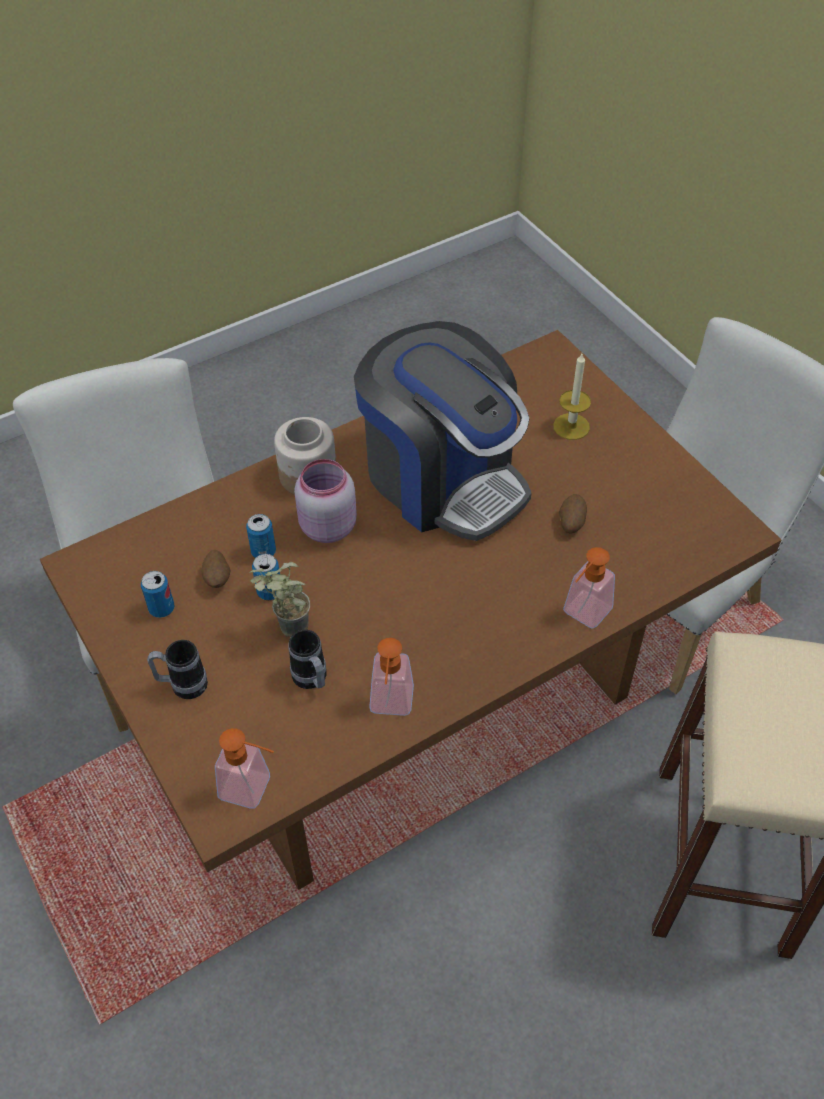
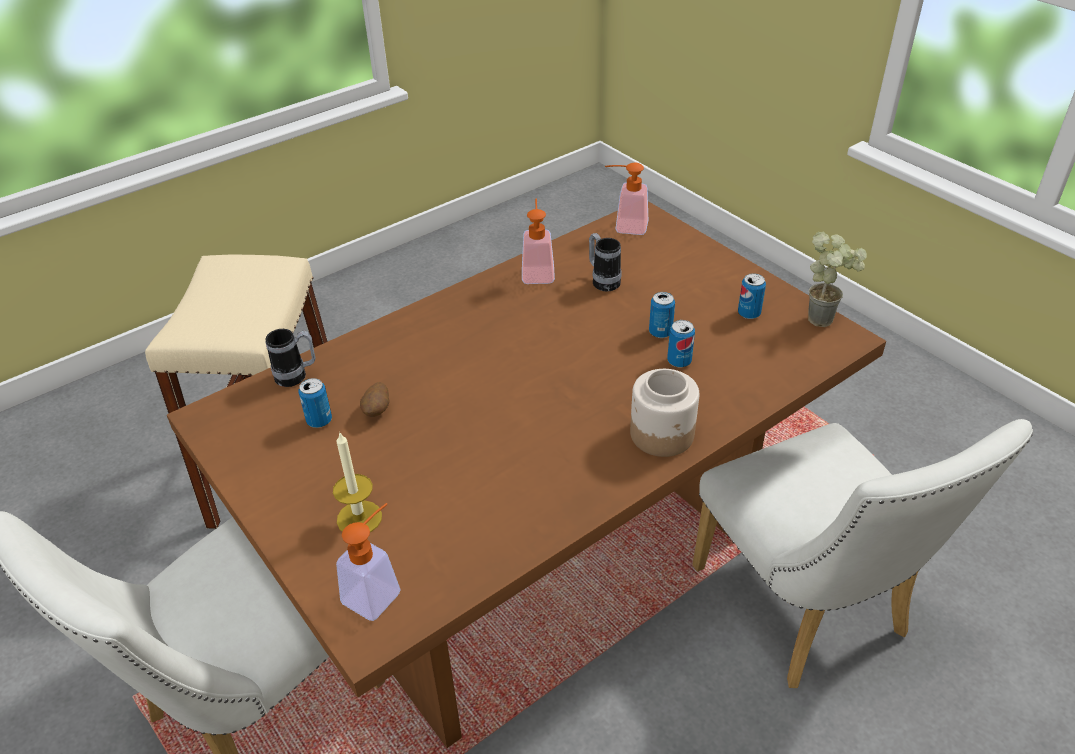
camera: 175 degrees right, 10 degrees down
mug [147,640,208,699] -> mug moved to [265,329,316,387]
potato [202,550,230,588] -> none
potted plant [249,562,310,637] -> potted plant moved to [808,231,867,327]
pink jar [294,459,357,543] -> none
coffee machine [354,321,531,541] -> none
soap dispenser [563,547,615,629] -> soap dispenser moved to [336,503,401,621]
none -> can [299,378,332,428]

